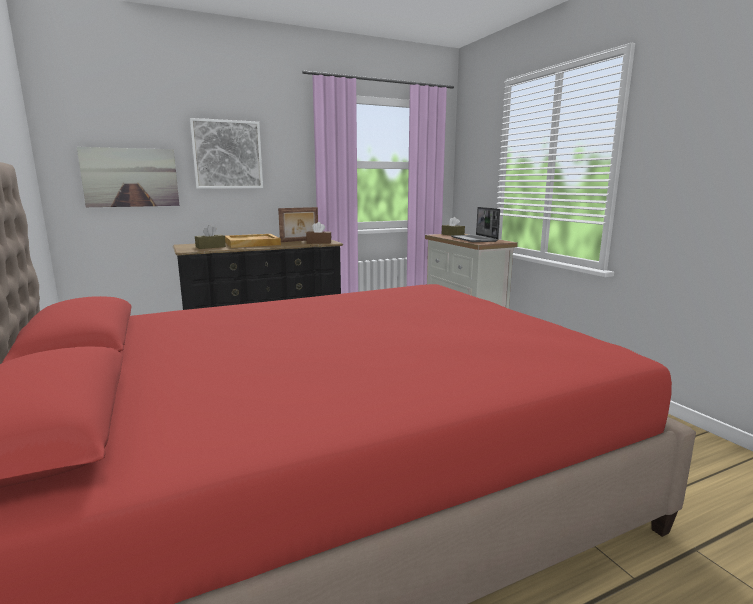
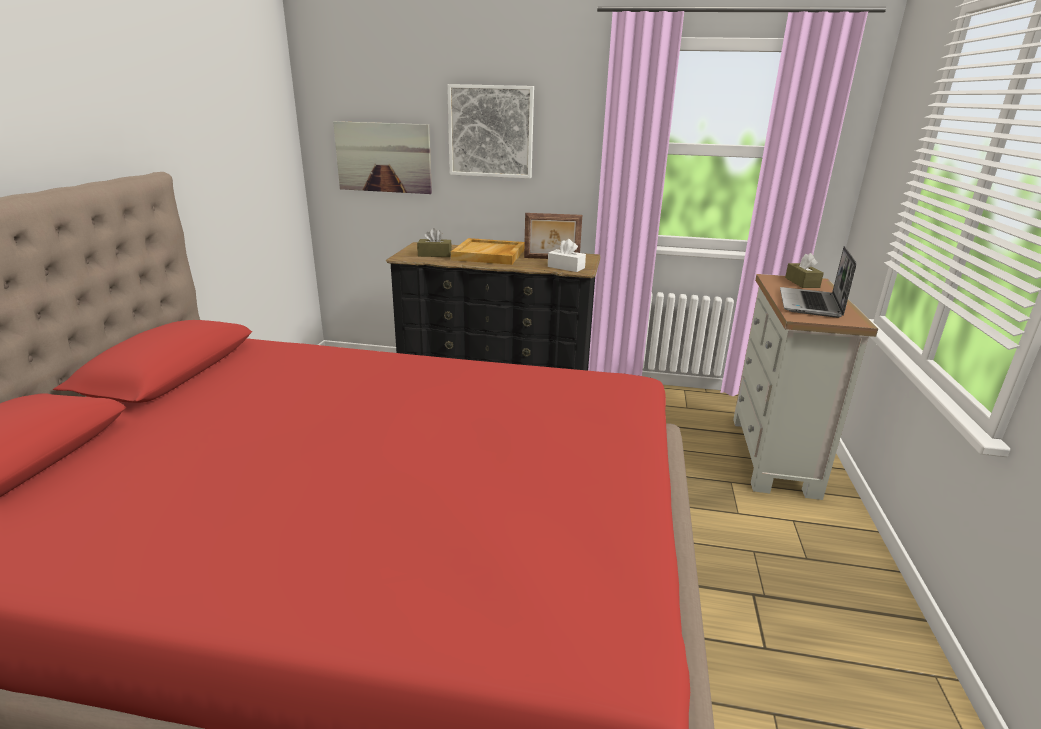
camera: 35 degrees right, 10 degrees up
brown tissue box [306,222,331,244] -> white tissue box [548,239,586,272]

